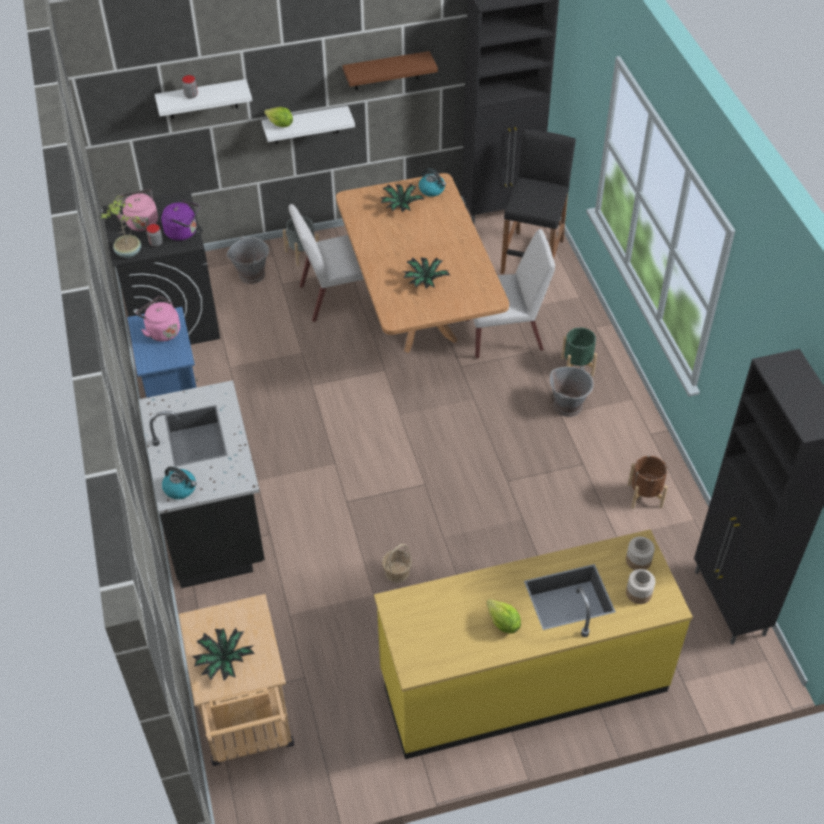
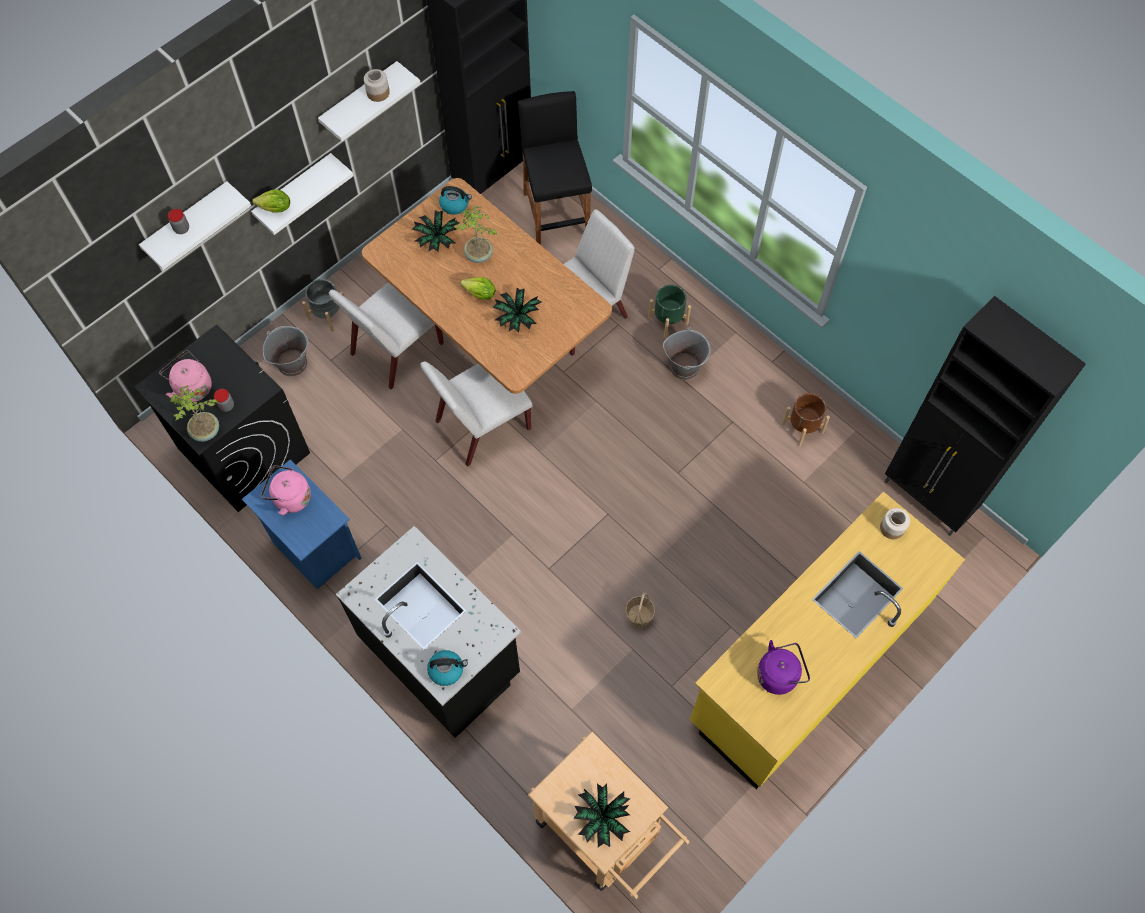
camera: 30 degrees left, 15 degrees up
purple kettle [161,200,200,241] -> purple kettle moved to [757,640,810,695]
brown shelf [343,51,438,90] -> white shelf [318,61,421,141]
lettuce [486,599,521,634] -> lettuce moved to [461,277,496,300]
jar [626,569,655,604] -> jar moved to [364,69,390,102]
none -> white chair [420,361,533,467]
none -> potted plant [456,206,497,263]

